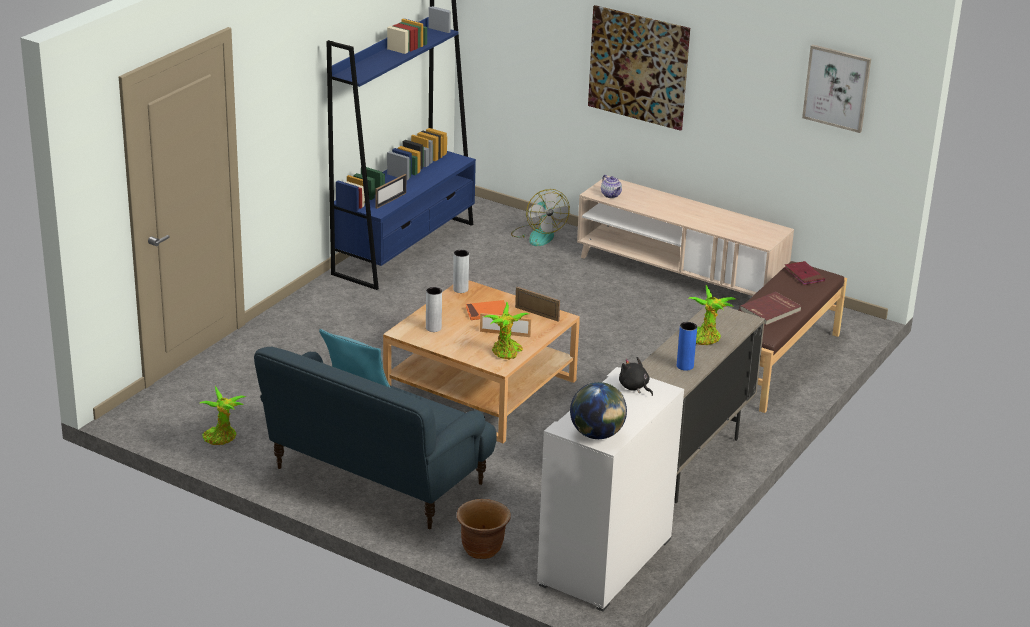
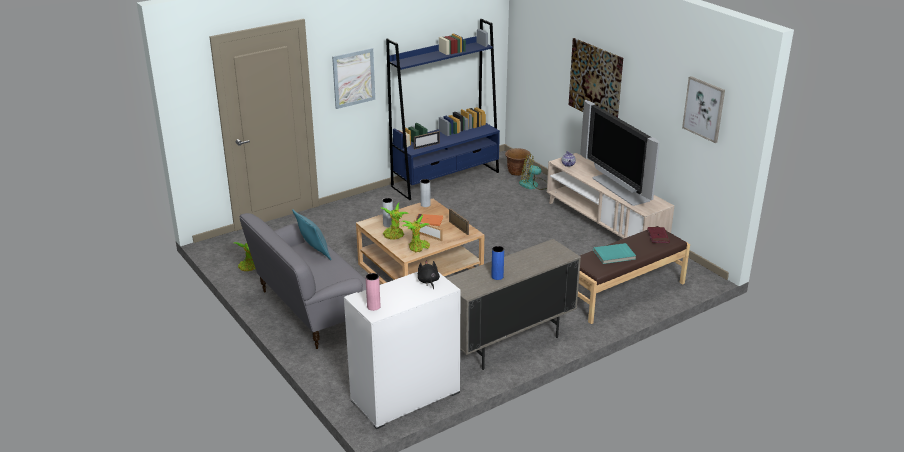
camera: 25 degrees right, 0 degrees up
blue sofa [254,347,497,530] -> grey sofa [240,213,366,349]
brown planter [457,499,511,559] -> brown planter moved to [505,148,531,176]
fan [511,189,570,246] -> fan turned 90 degrees clockwise [519,154,547,190]
globe [570,382,627,439] -> pink vase [366,273,380,311]
potted plant [689,285,735,345] -> potted plant moved to [381,202,409,239]
red book [740,292,802,325] -> turquoise book [593,243,636,264]
none -> picture [332,48,375,109]
none -> television [580,100,660,206]

